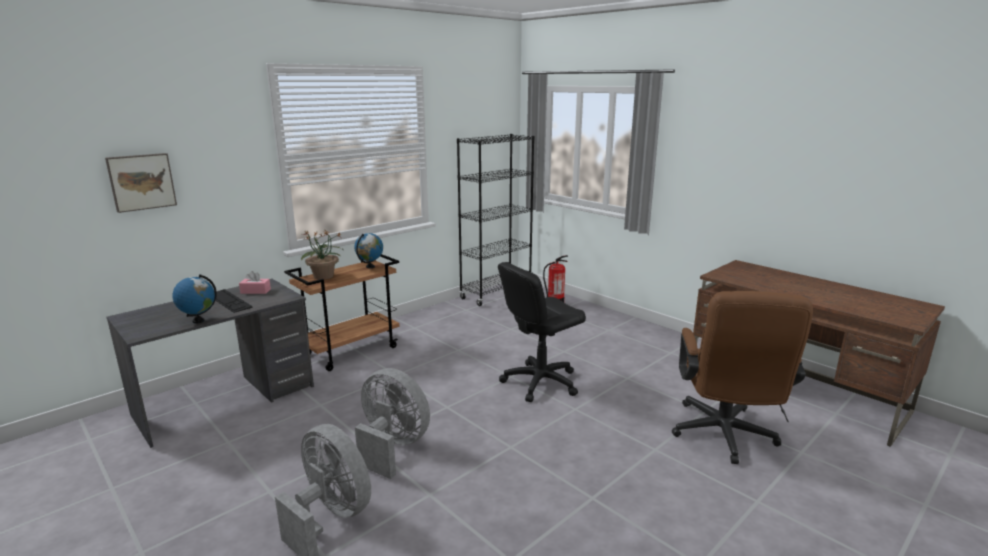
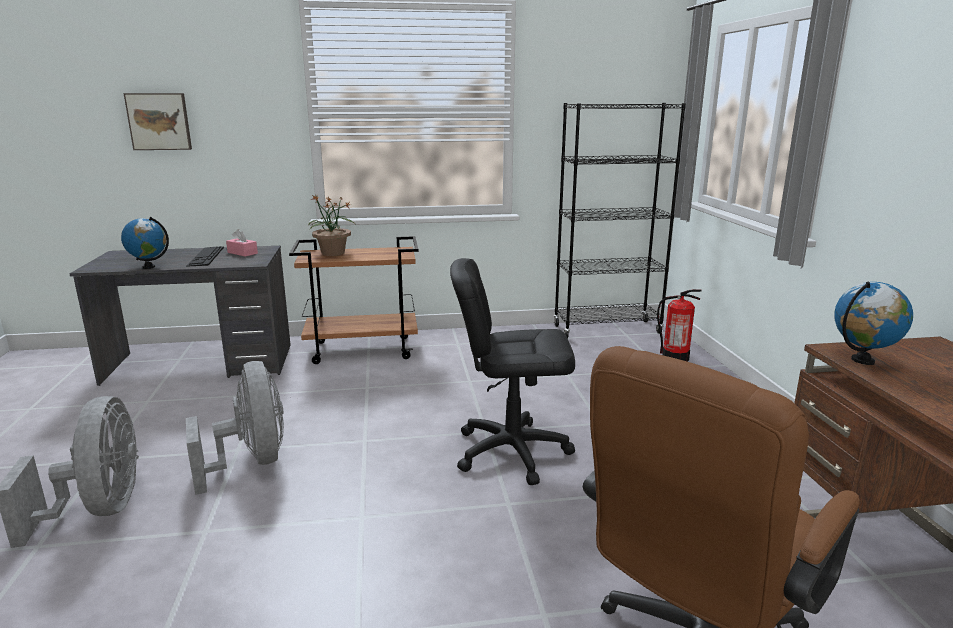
camera: 35 degrees right, 0 degrees up
globe [354,233,383,268] -> globe moved to [834,282,913,365]

